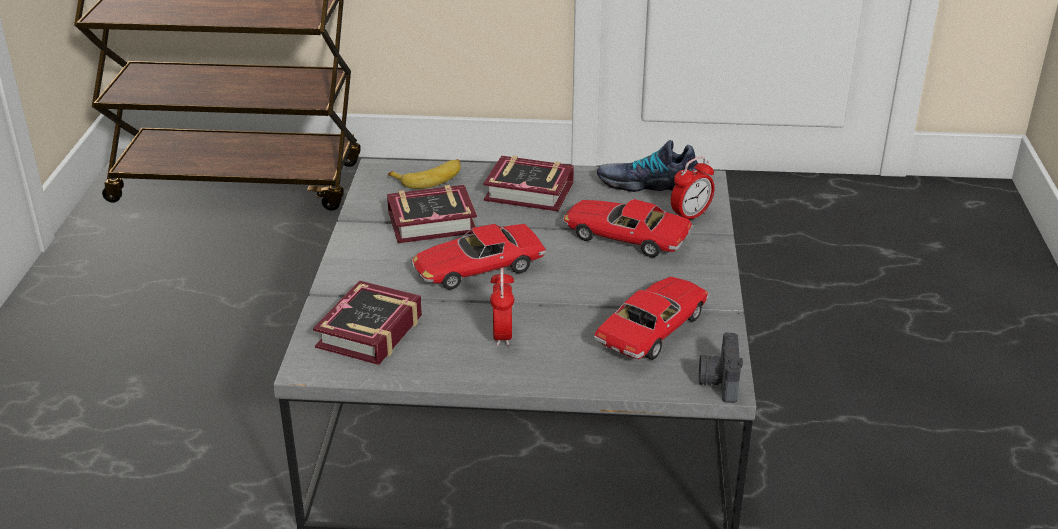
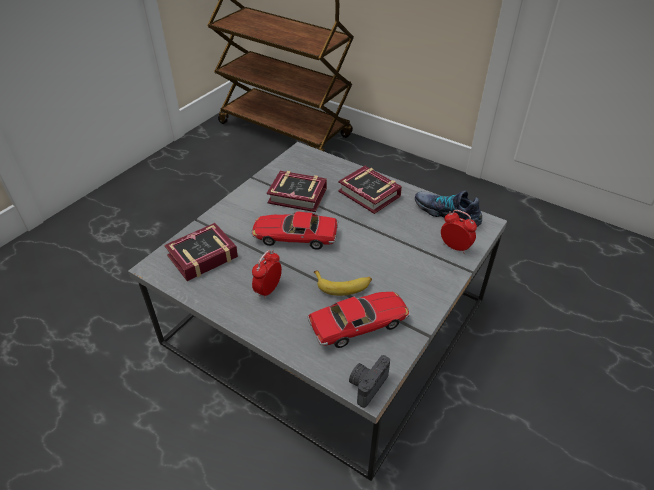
camera: 30 degrees right, 10 degrees up
banana [388,159,461,189] -> banana moved to [314,270,372,296]
toy car [563,199,693,257] -> none
alarm clock [671,156,715,219] -> alarm clock turned 135 degrees counterclockwise [441,210,477,254]

